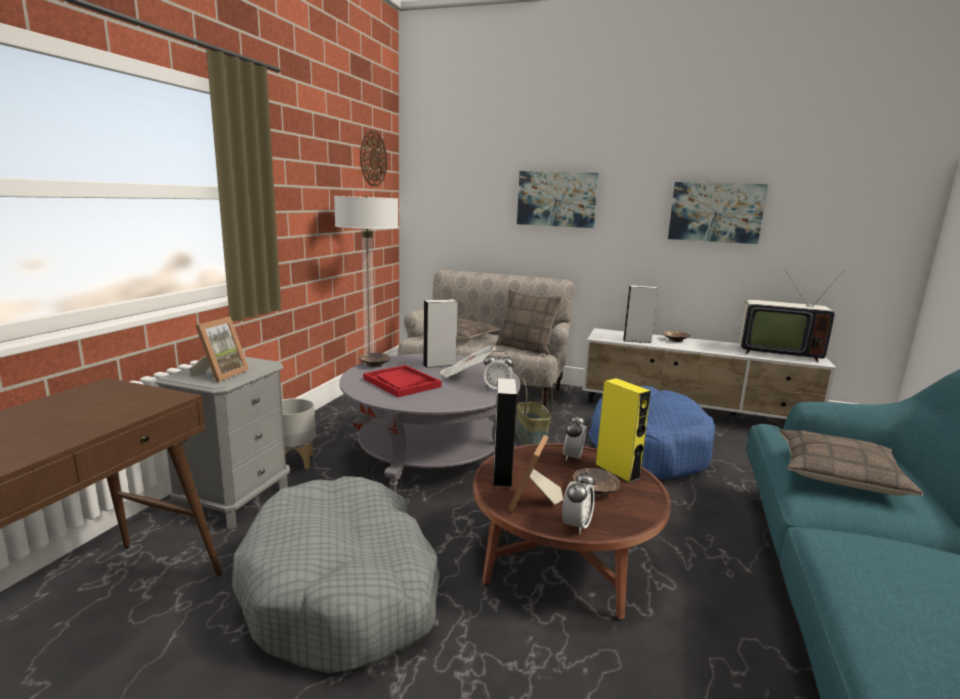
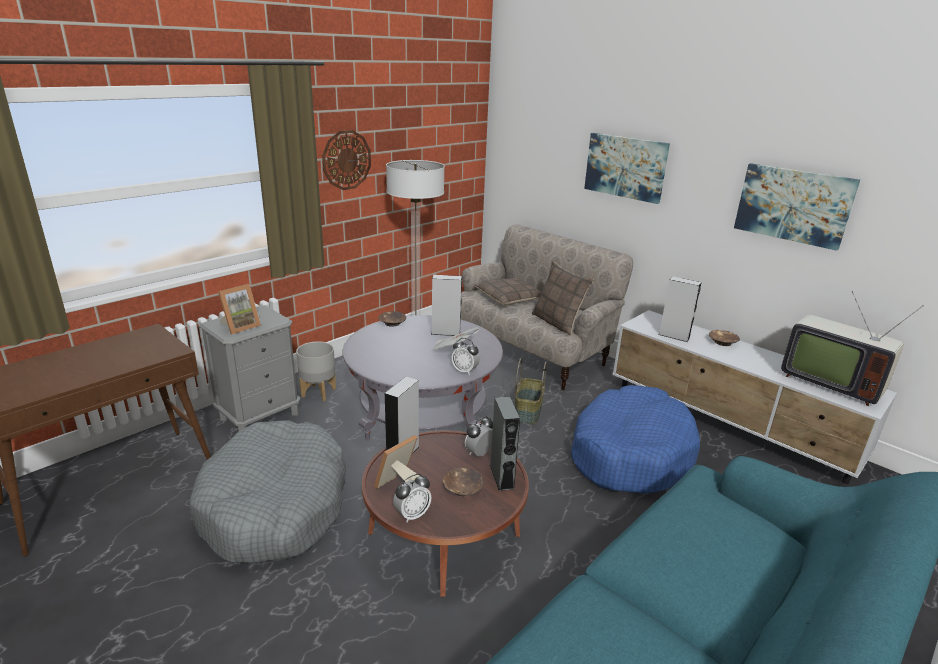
camera: 25 degrees right, 10 degrees up
wall clock [360,130,387,187] -> wall clock moved to [322,130,371,190]
red tray [363,365,442,397] -> none
yellow speaker [596,378,651,483] -> grey speaker [490,396,520,491]
pillow [779,429,923,496] -> none

